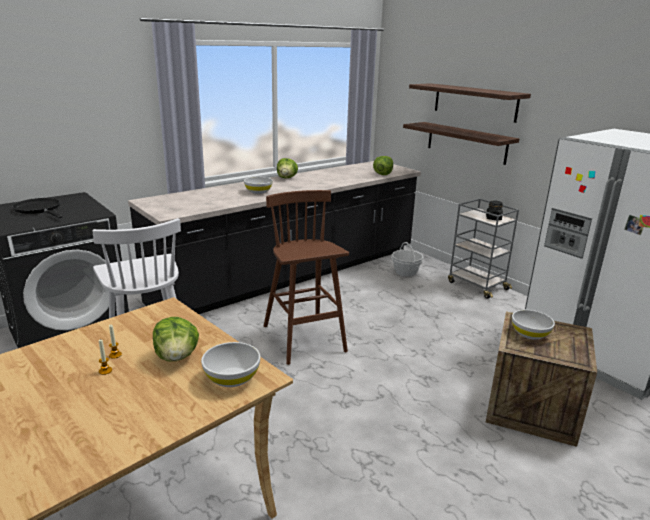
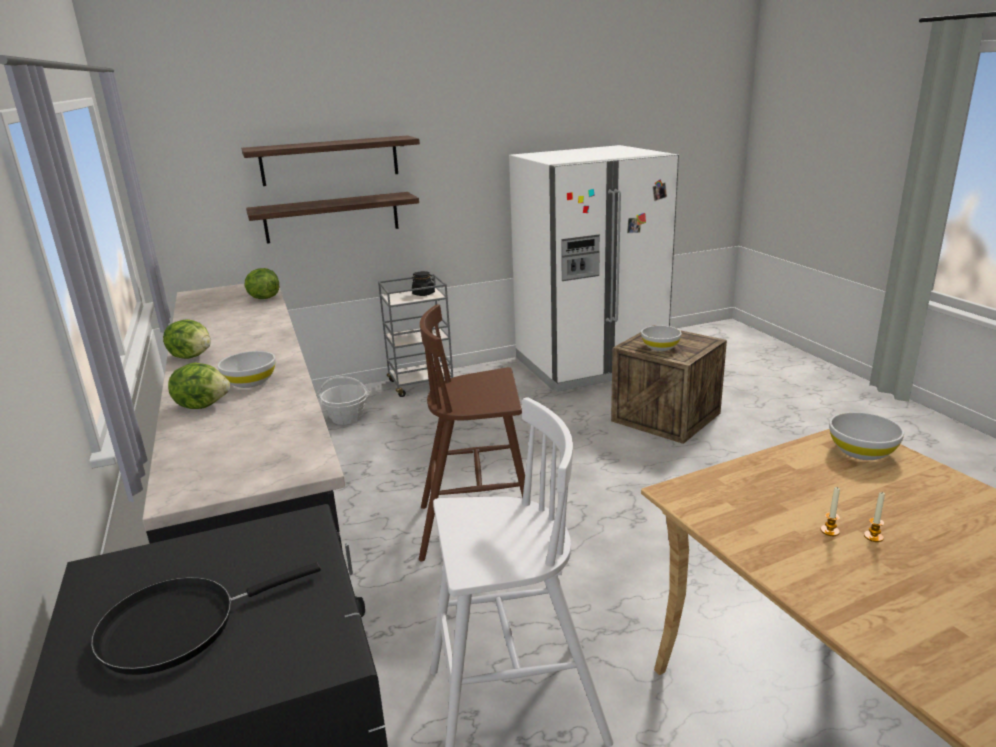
camera: 70 degrees left, 0 degrees up
lettuce [153,317,199,361] -> lettuce moved to [168,362,230,409]

